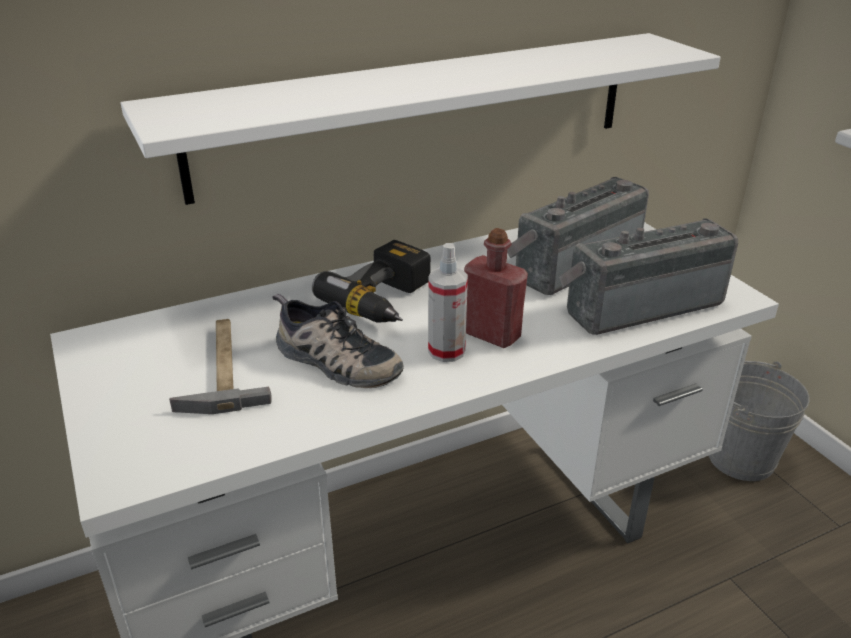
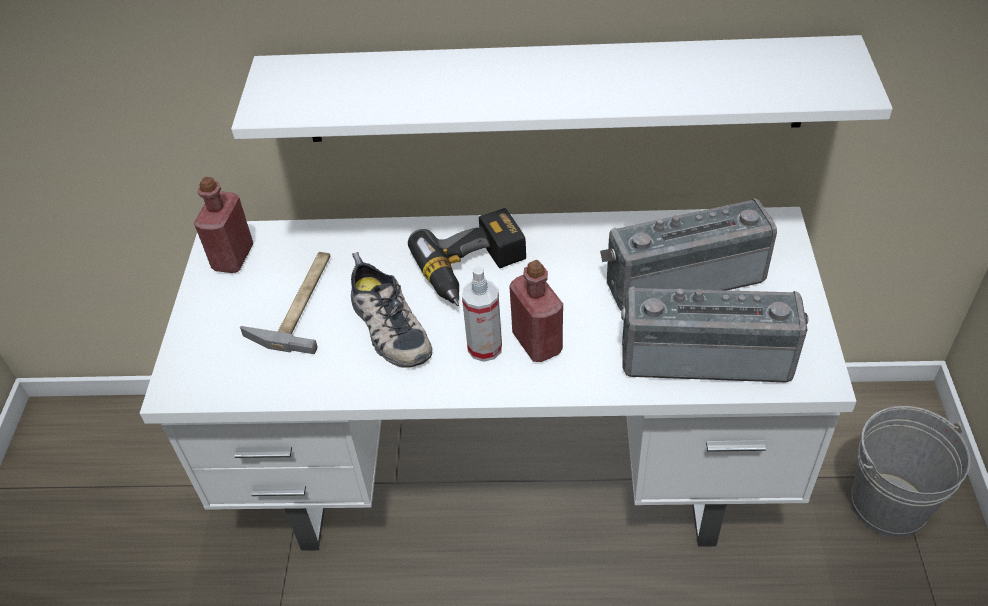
camera: 30 degrees right, 15 degrees up
none -> red bottle [194,177,253,273]

